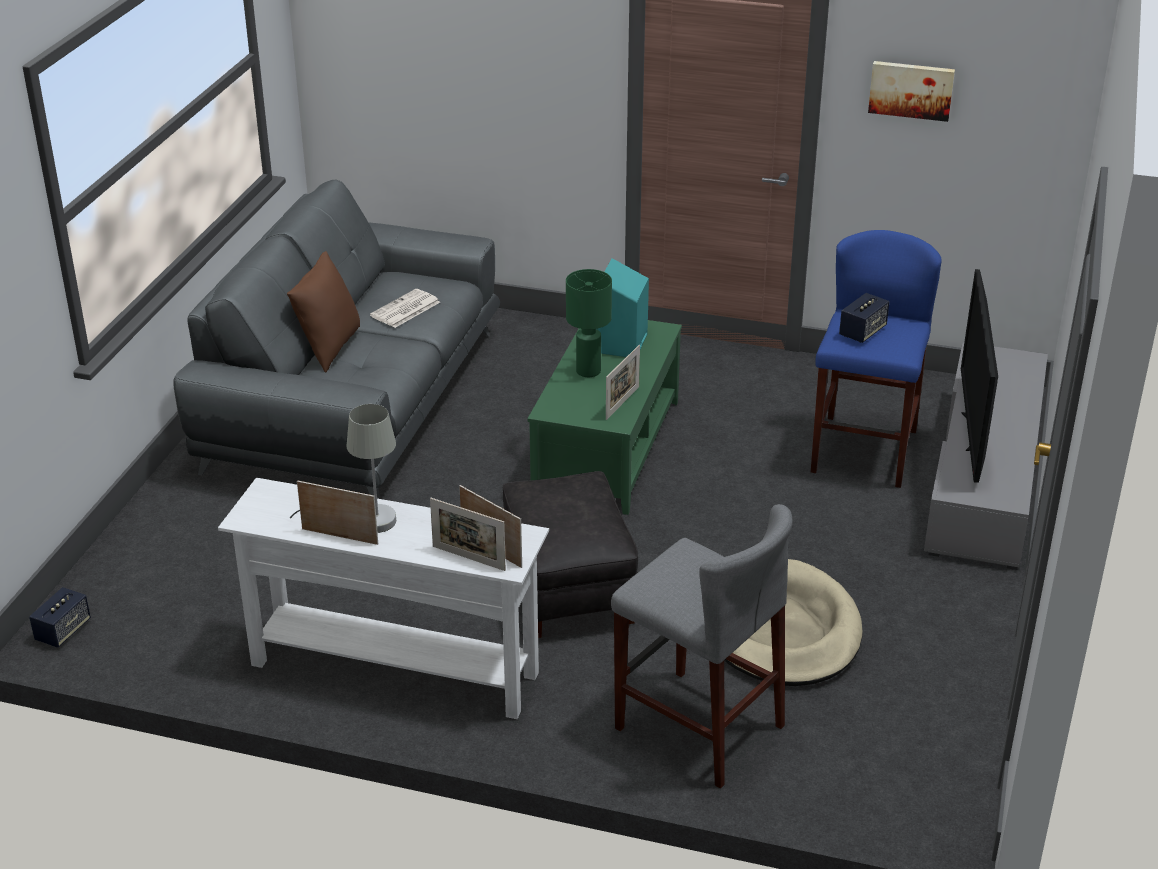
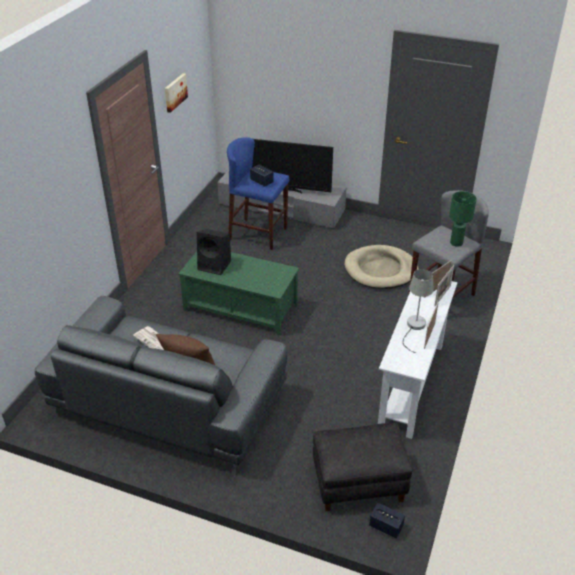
camera: 85 degrees left, 5 degrees up
black ottoman [503,471,638,638] -> black ottoman moved to [313,423,413,511]
green table lamp [566,269,612,377] -> green table lamp moved to [449,191,477,247]
turquoise speaker [597,258,649,357] -> black speaker [197,229,231,275]
picture frame [606,345,640,420] -> none

